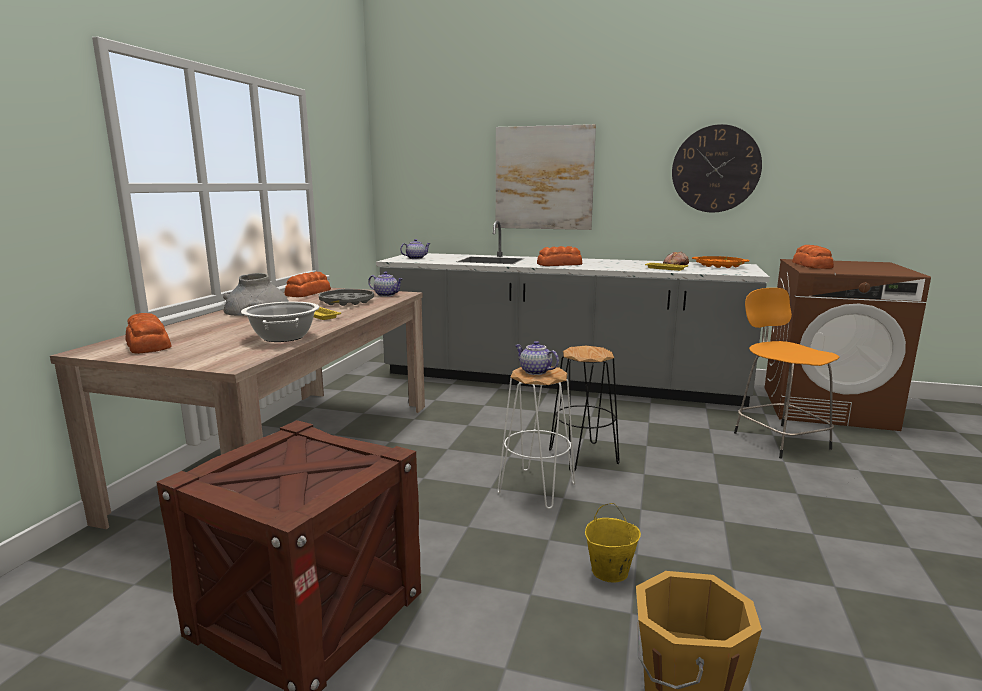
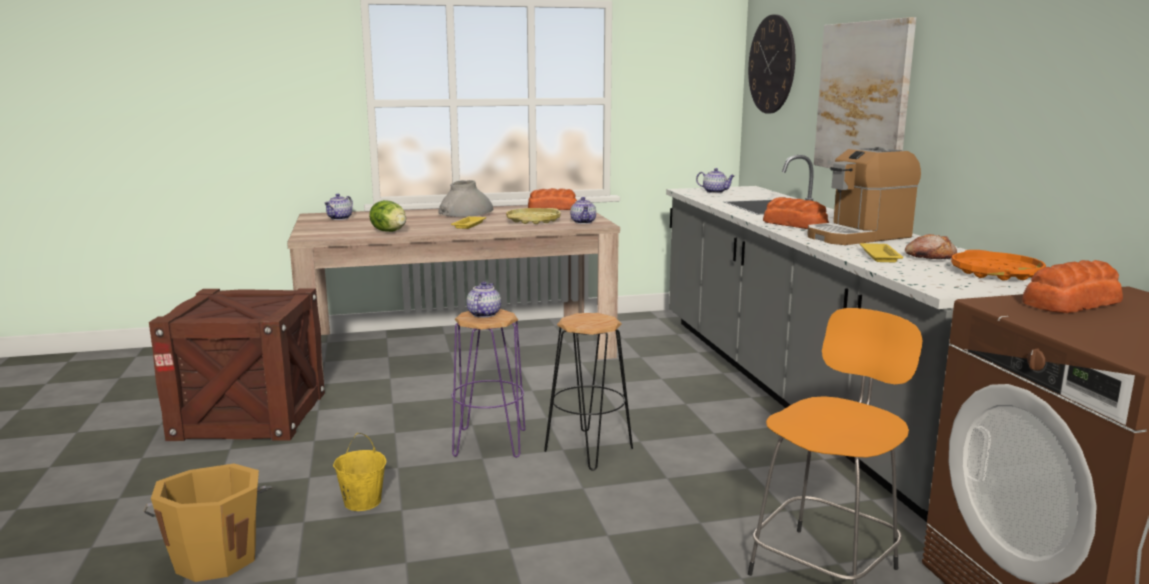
camera: 60 degrees right, 0 degrees up
bread [125,313,172,354] -> teapot [324,194,353,220]
cooking pot [241,302,319,342] -> lettuce [369,200,406,232]
grey tray [319,289,374,306] -> yellow tray [506,208,561,224]
white stool [497,366,575,509] -> purple stool [452,309,525,458]
wall clock [672,124,762,212] -> wall clock moved to [748,14,795,114]
none -> coffee machine [807,147,921,245]

